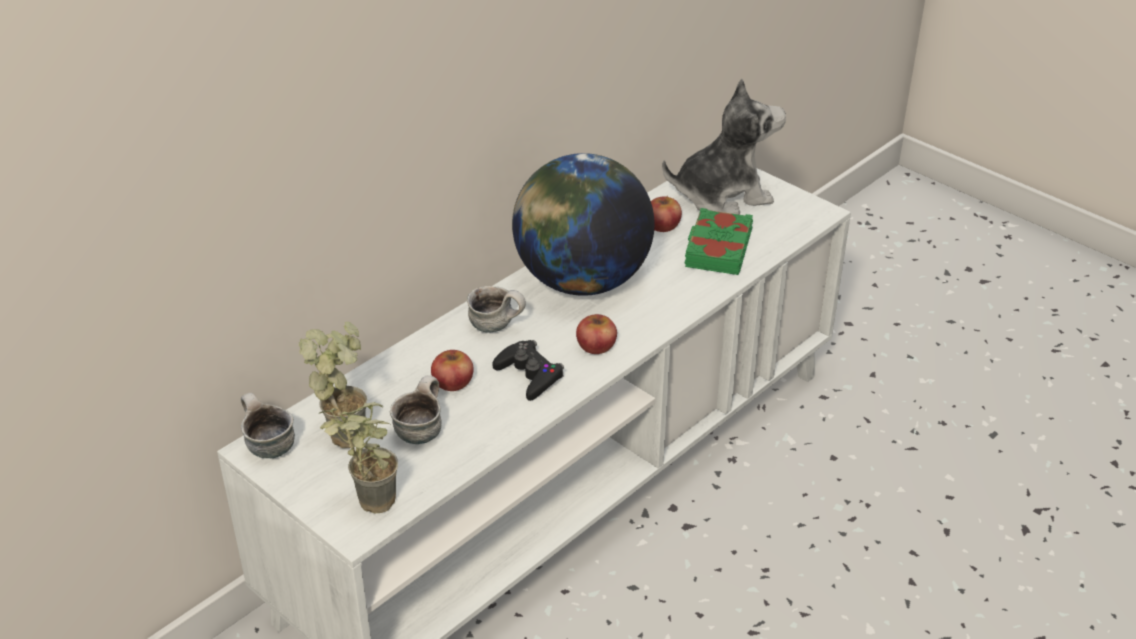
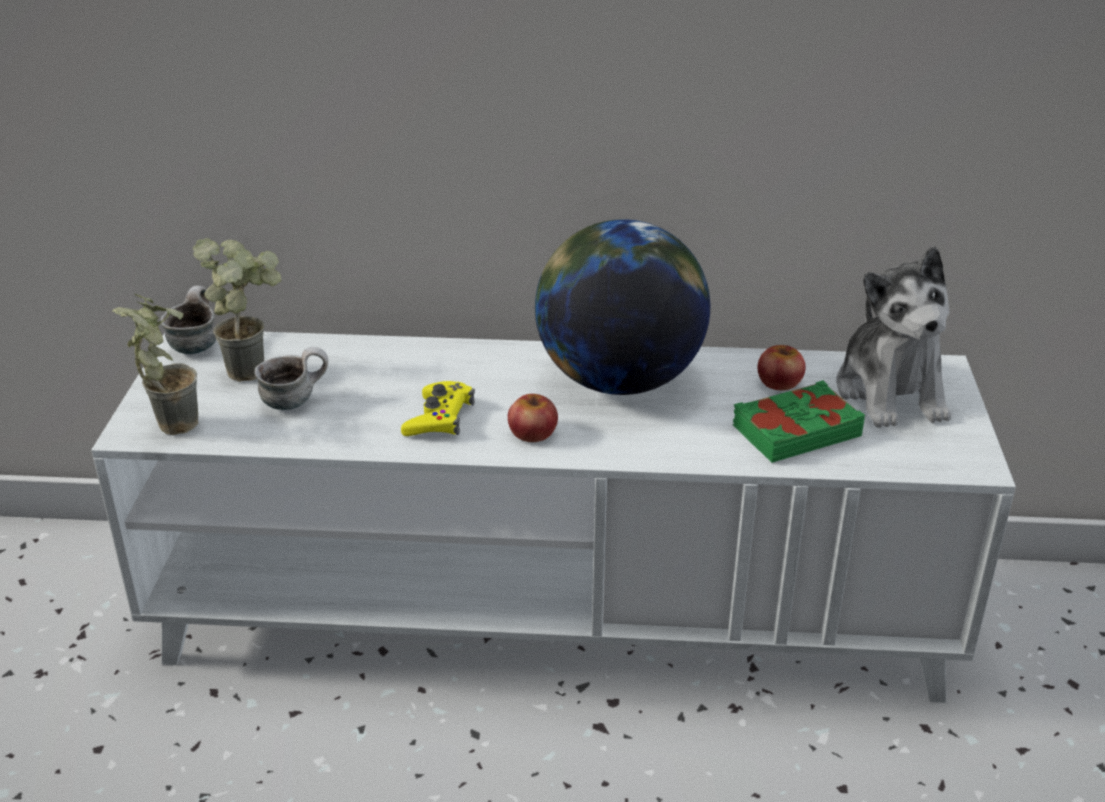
camera: 50 degrees right, 5 degrees down
apple [431,350,474,391] -> none
mug [467,286,526,333] -> none
black game controller [493,340,564,401] -> yellow game controller [401,381,475,436]
plush toy [662,79,786,215] -> plush toy turned 45 degrees clockwise [836,246,951,428]

